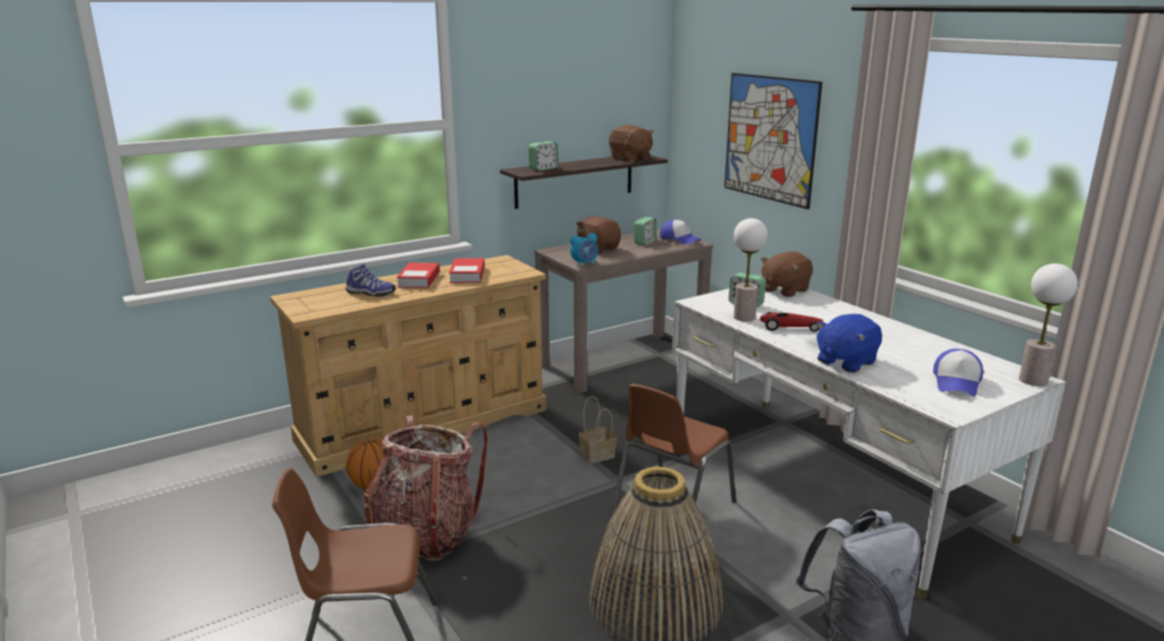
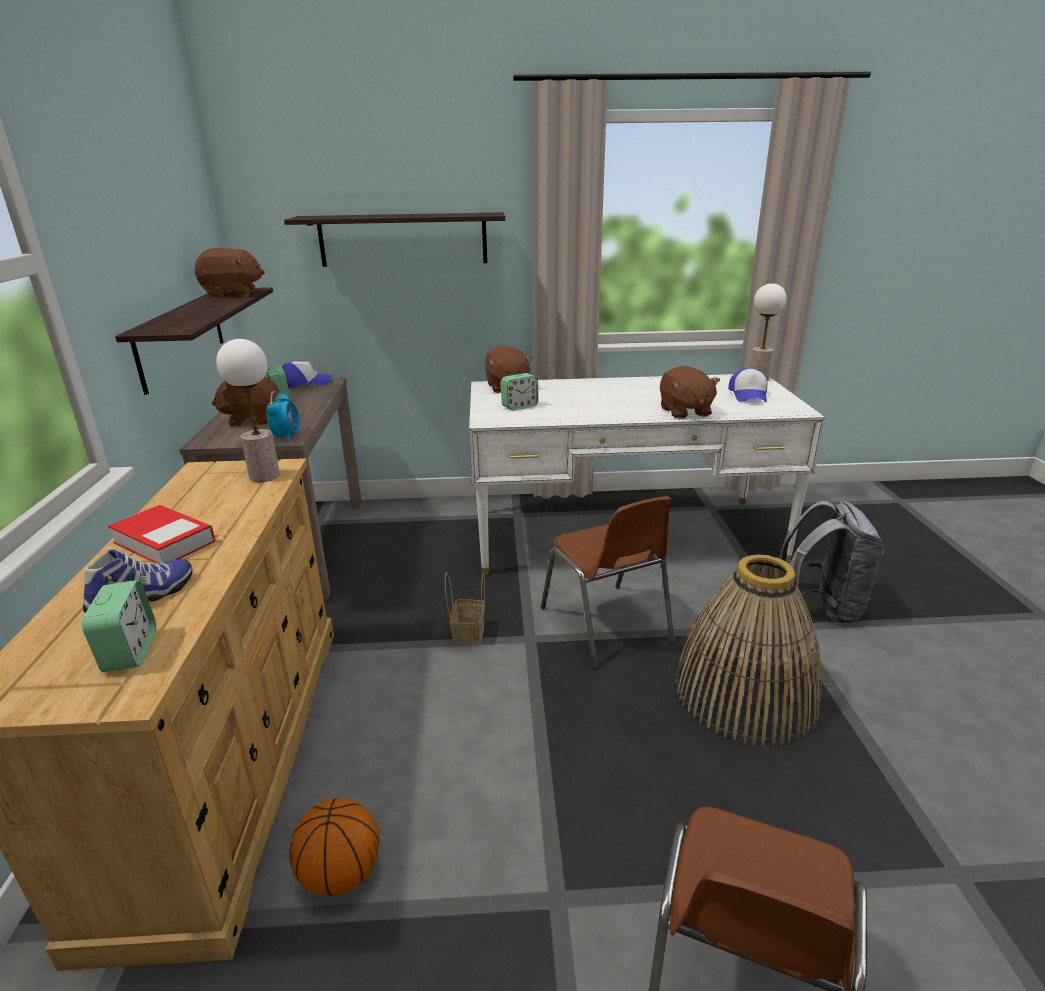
camera: 60 degrees left, 5 degrees up
backpack [364,415,488,561] -> none
book [449,258,485,283] -> none
alarm clock [528,141,558,171] -> alarm clock moved to [82,580,156,672]
picture [724,73,822,209] -> shelf [284,212,505,267]
table lamp [734,218,768,321] -> table lamp moved to [216,339,280,482]
toy car [760,312,823,332] -> none
blue plush toy [816,314,882,373] -> brown plush toy [660,366,720,419]
cap [933,349,983,396] -> cap turned 45 degrees clockwise [729,368,768,402]

